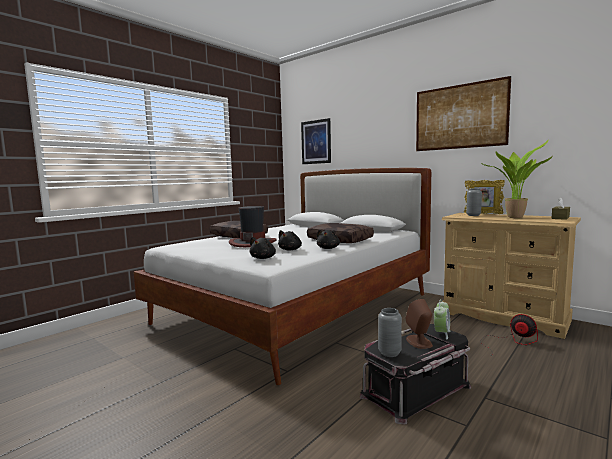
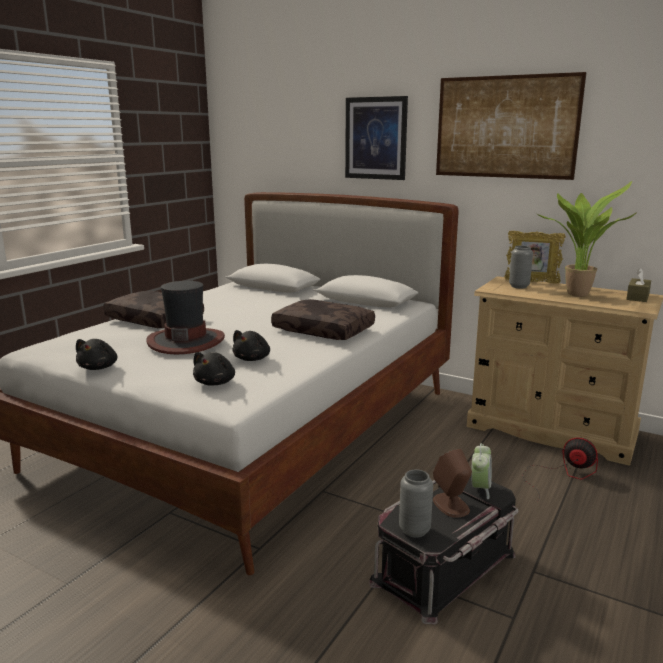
camera: 10 degrees left, 10 degrees up
picture [301,118,331,164] -> picture moved to [345,96,408,180]
black plush toy [317,229,340,249] -> black plush toy moved to [76,339,117,370]

